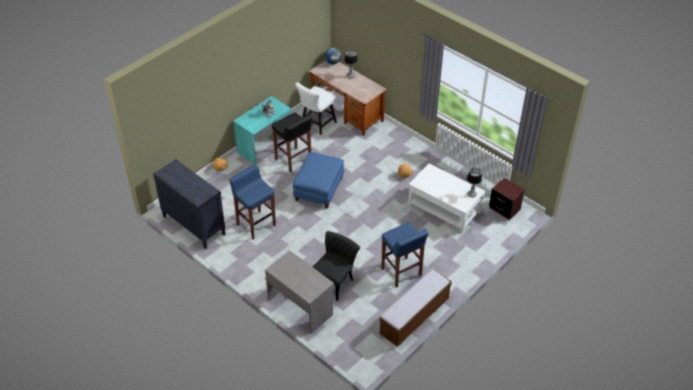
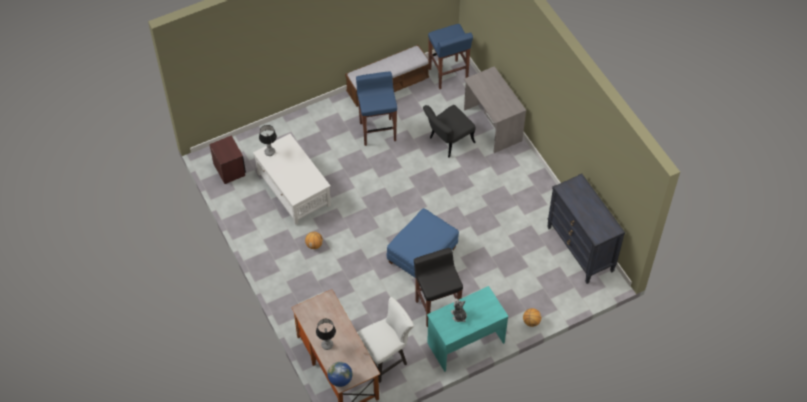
camera: 160 degrees left, 10 degrees up
blue stool [229,165,276,239] -> blue stool moved to [428,24,473,89]

